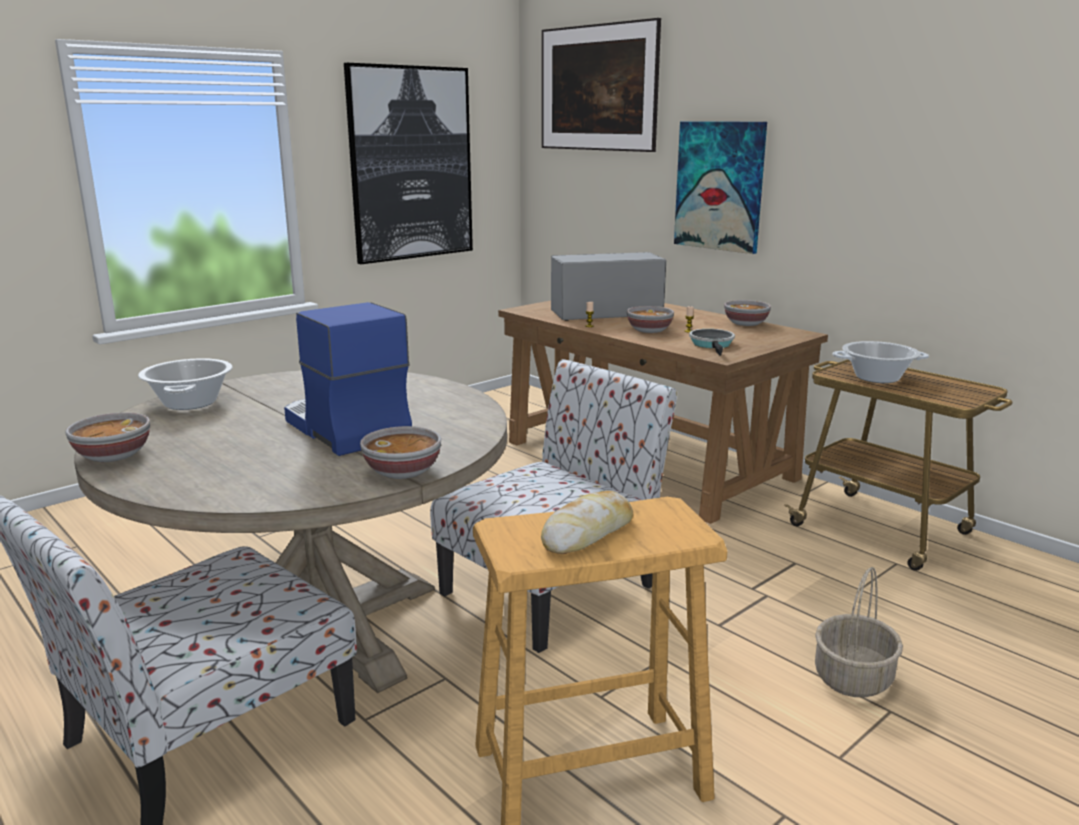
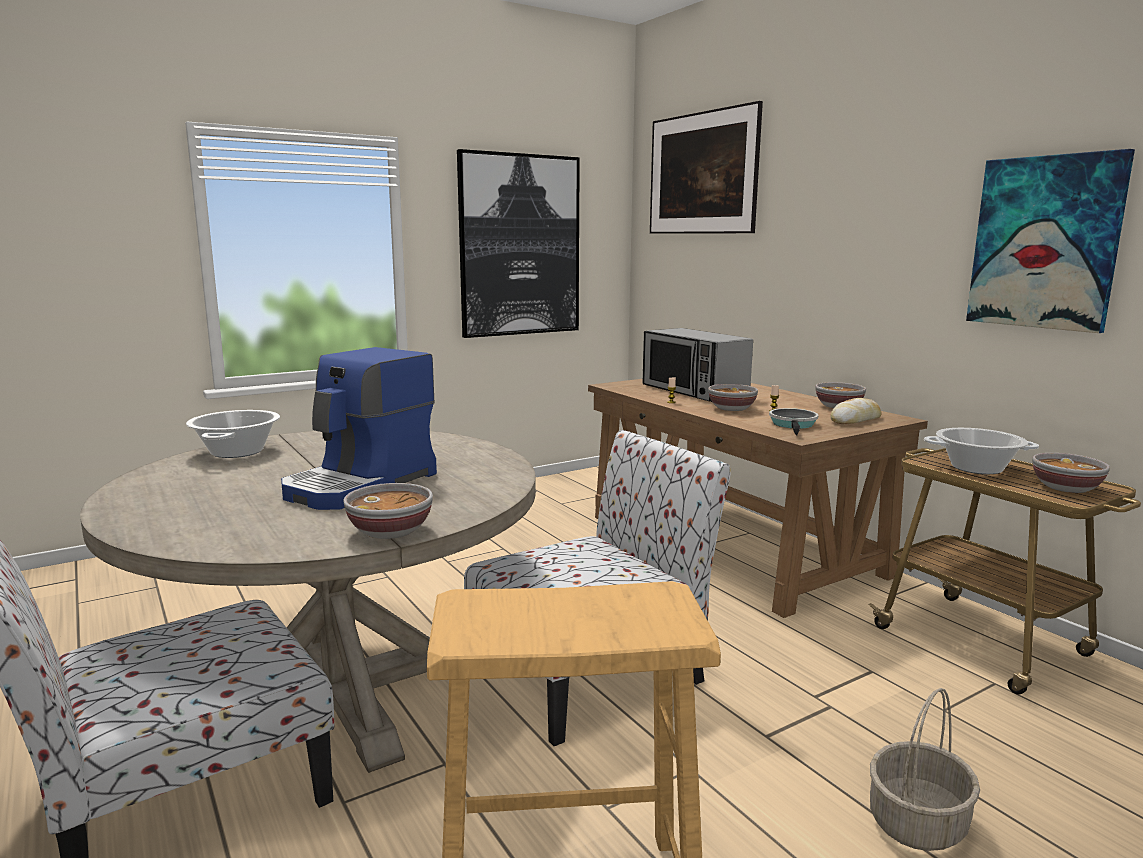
camera: 10 degrees right, 5 degrees down
bowl [65,413,150,462] -> bowl moved to [1032,453,1110,493]
coffee machine [284,302,412,456] -> coffee machine turned 120 degrees counterclockwise [281,347,437,510]
bread [541,491,633,554] -> bread moved to [830,398,882,424]
microwave [551,252,666,321] -> microwave turned 120 degrees counterclockwise [642,328,753,402]
picture [674,121,767,254] -> picture moved to [966,149,1135,333]

